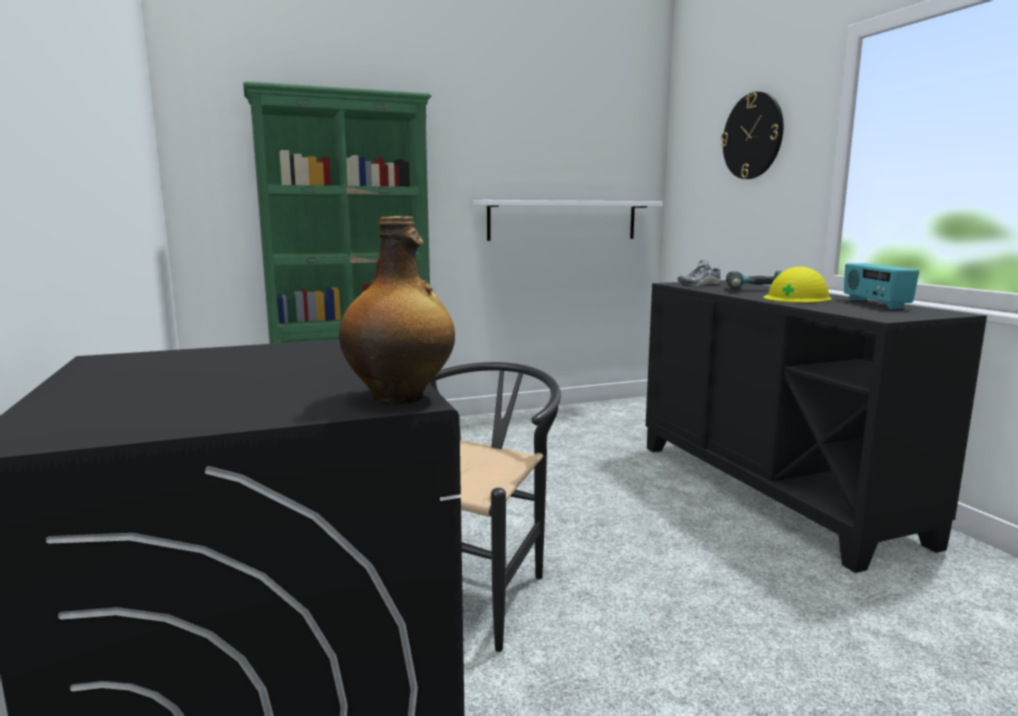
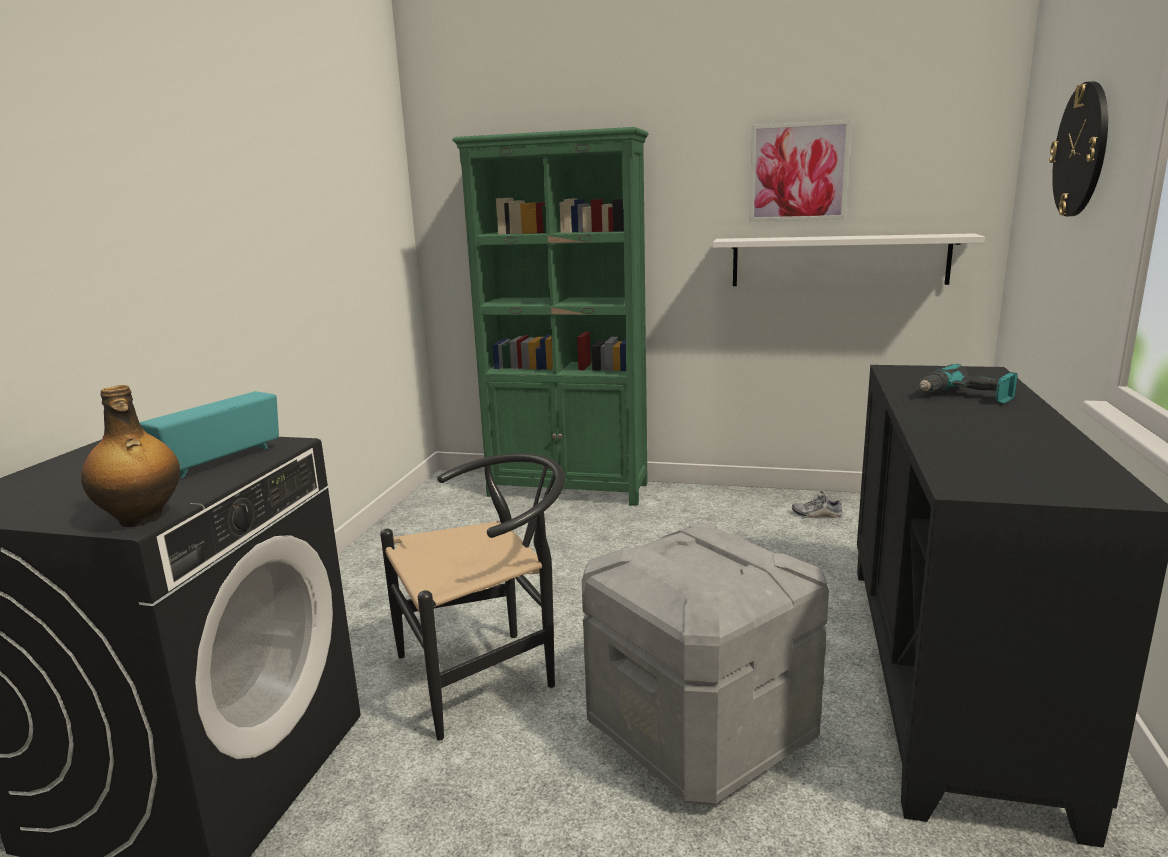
camera: 35 degrees right, 5 degrees up
shoe [677,260,721,286] -> shoe moved to [792,491,843,518]
yellow hard hat [763,267,832,303] -> none
radio [844,263,919,309] -> radio moved to [139,391,279,479]
none -> grey storage box [582,523,829,805]
none -> picture [749,120,851,222]

